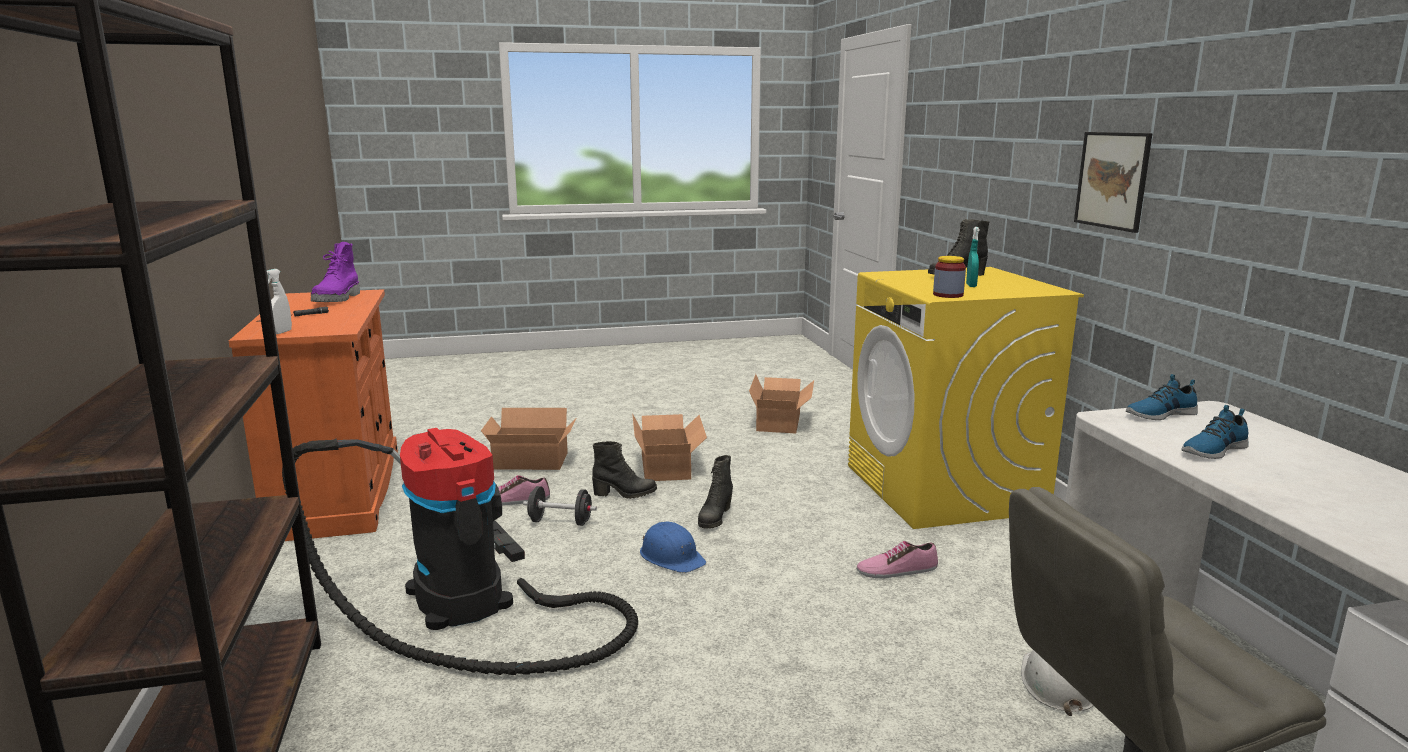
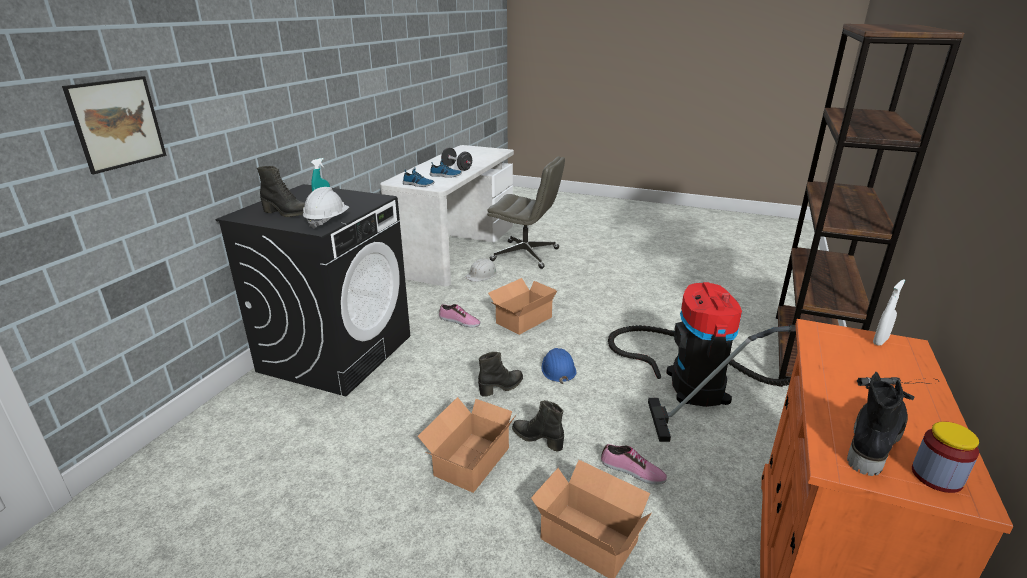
camera: 145 degrees left, 10 degrees up
purple boot [311,242,360,302] -> black boot [847,372,914,476]
black dumbbell [523,486,597,526] -> black dumbbell moved to [441,148,472,171]
cardboard box [749,374,814,433] -> cardboard box moved to [488,278,557,335]
yellow washing machine [848,267,1084,529] -> black washing machine [215,184,410,396]
jar [933,256,966,298] -> jar moved to [912,421,979,493]
picture [1074,132,1153,233] -> picture moved to [62,76,166,174]
none -> white hard hat [303,187,349,229]

